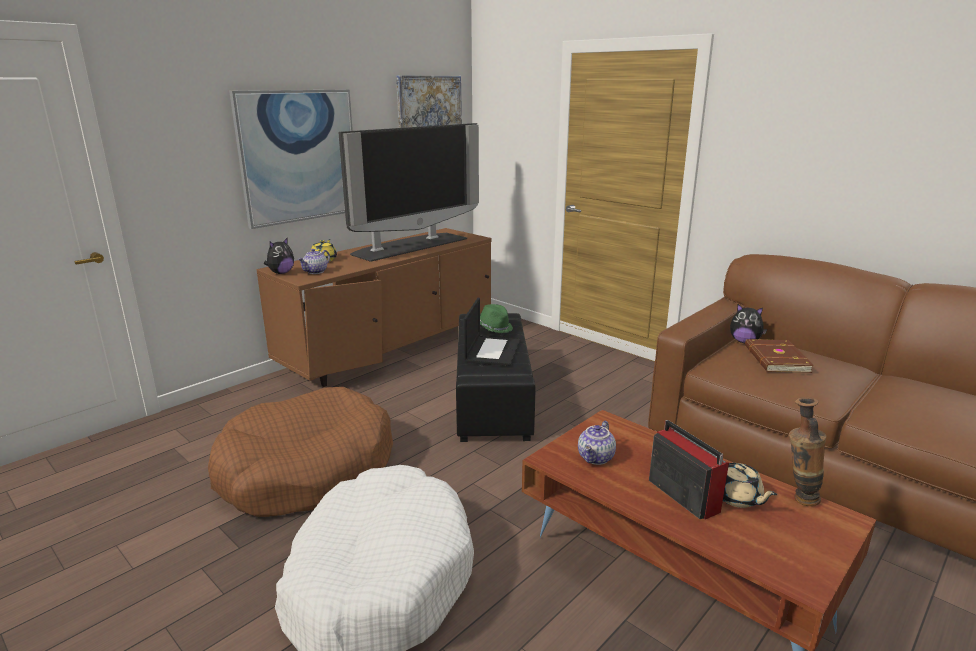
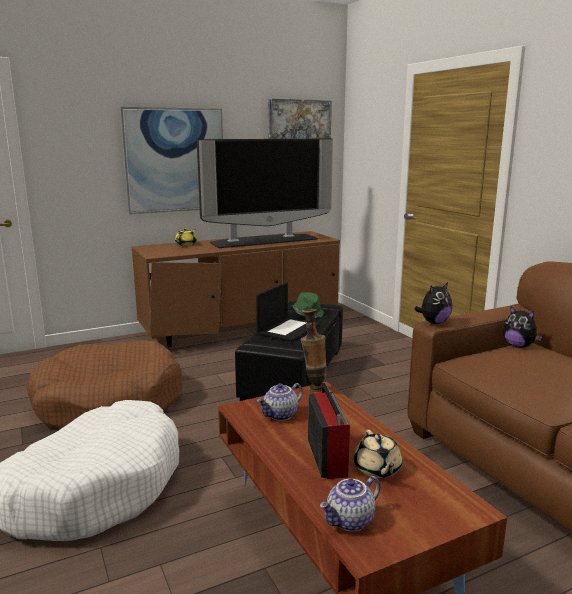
camera: 20 degrees right, 5 degrees down
plush toy [264,238,294,274] -> plush toy moved to [414,282,452,324]
teapot [298,249,330,274] -> teapot moved to [320,476,380,532]
brown book [745,339,814,373] -> none
vase [789,397,826,506] -> vase moved to [301,309,327,394]

